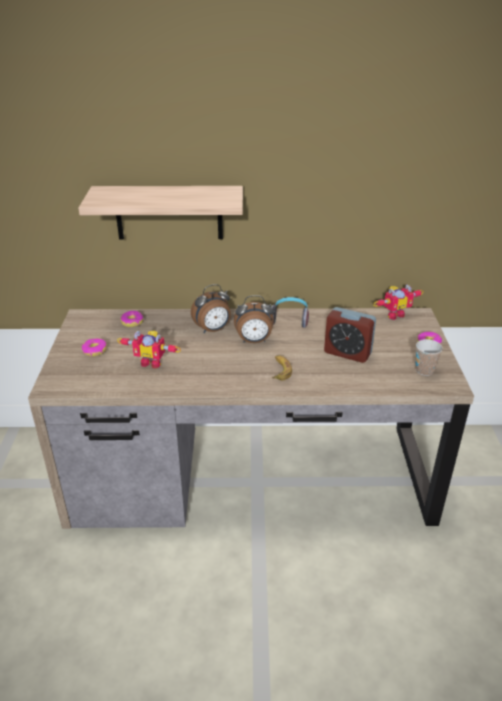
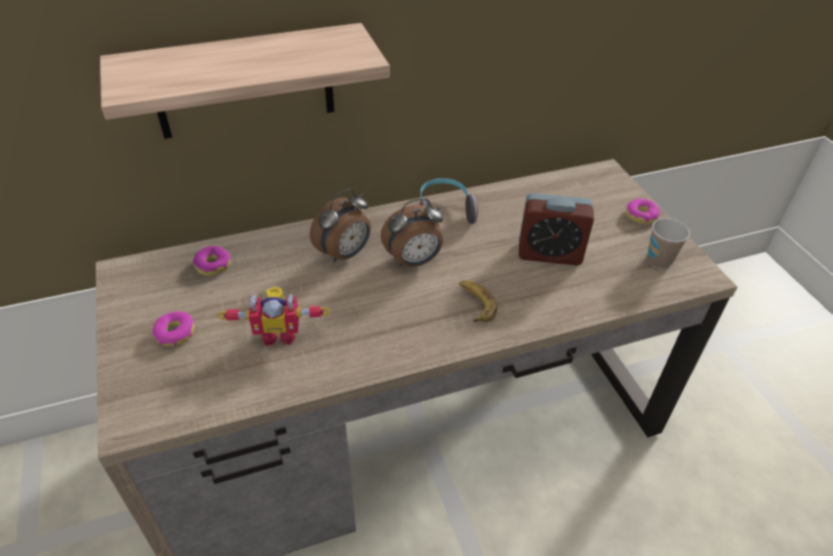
camera: 20 degrees left, 10 degrees up
toy robot [374,285,424,320] -> none

